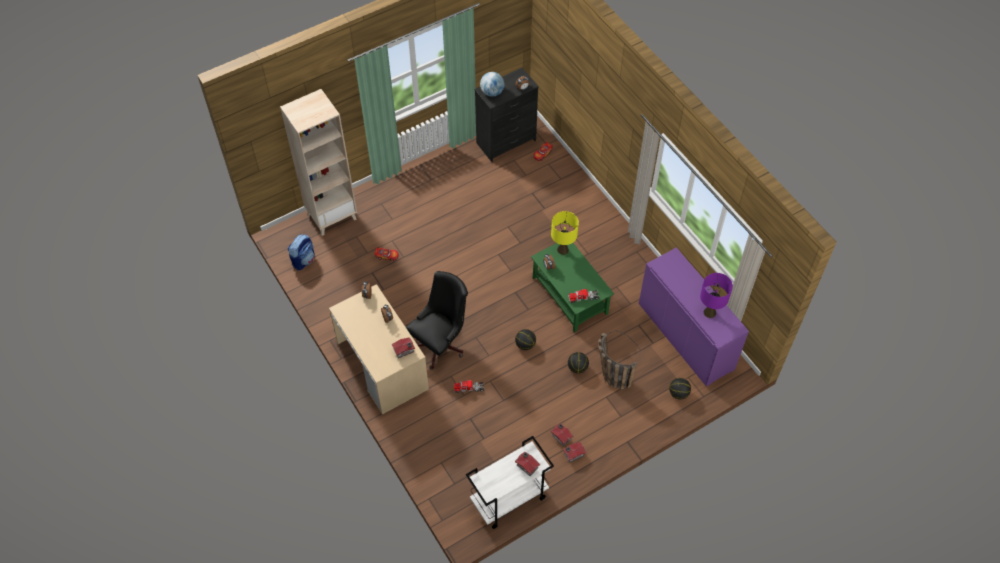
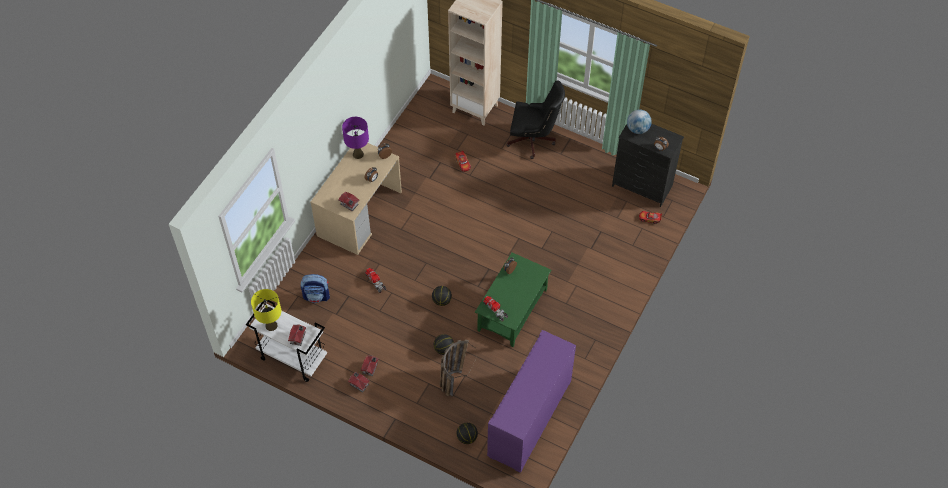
camera: 60 degrees right, 0 degrees up
backpack [288,234,315,270] -> backpack moved to [301,274,330,303]
black office chair [406,271,468,370] -> black office chair moved to [506,80,565,159]
yellow table lamp [551,211,579,255] -> yellow table lamp moved to [251,289,281,331]
purple table lamp [700,273,733,318] -> purple table lamp moved to [342,117,369,159]

